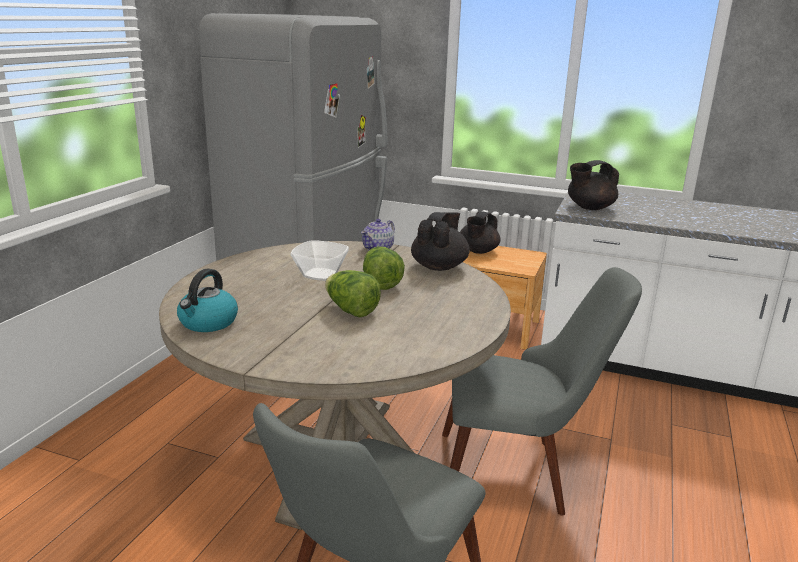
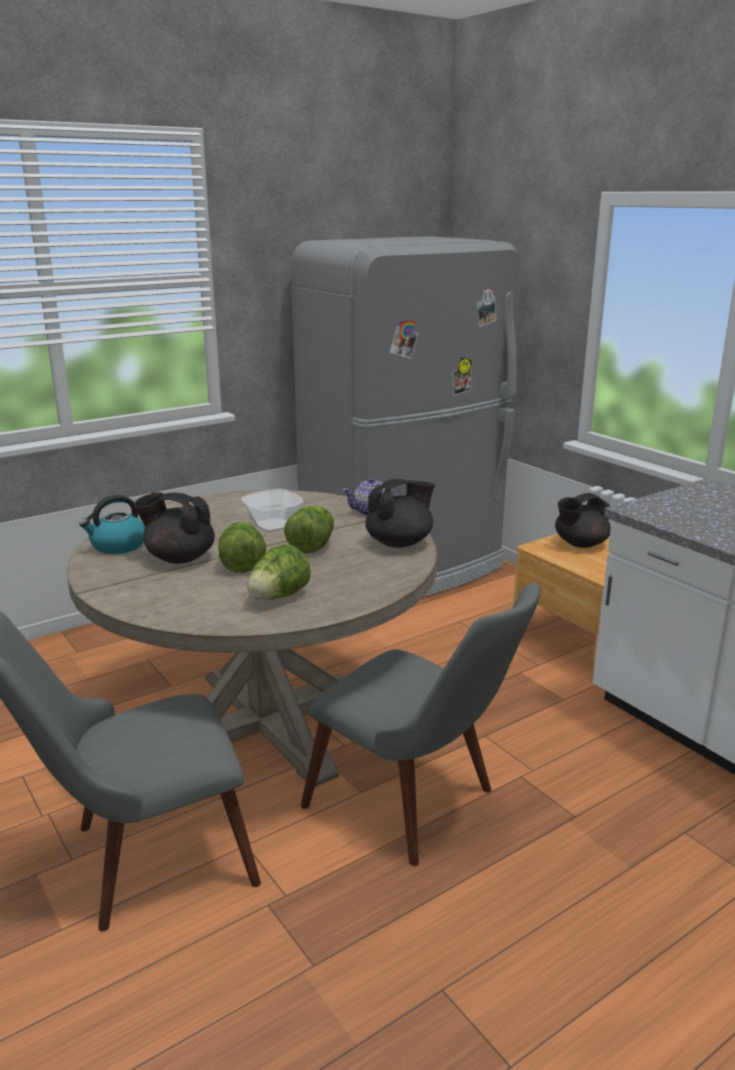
camera: 35 degrees right, 0 degrees up
black teapot [568,160,619,210] -> black teapot moved to [134,492,215,564]
none -> lettuce [247,545,311,600]

